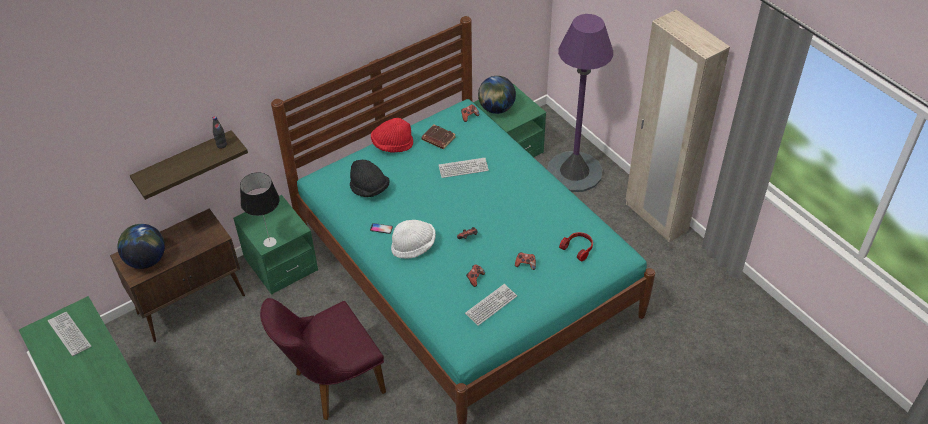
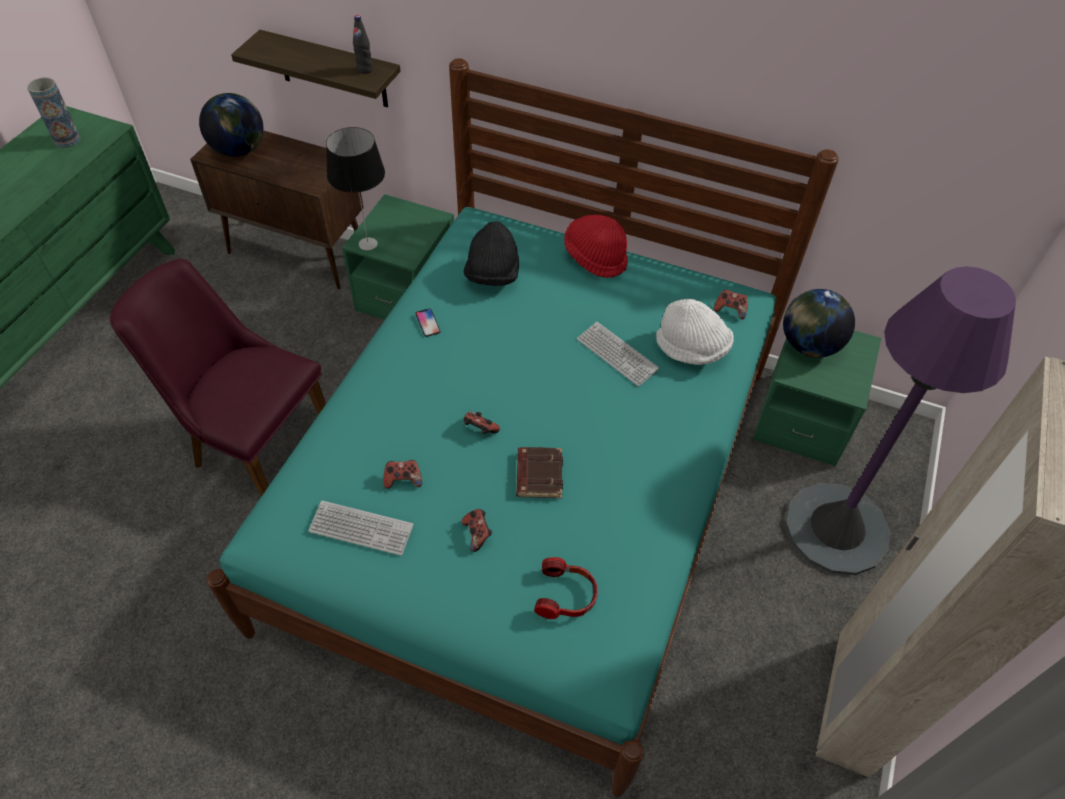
camera: 55 degrees right, 5 degrees up
keyboard [48,312,91,356] -> vase [27,77,80,148]
white hat [391,220,436,259] -> white hat moved to [656,299,734,365]
brown book [421,125,456,149] -> brown book moved to [516,447,563,498]

